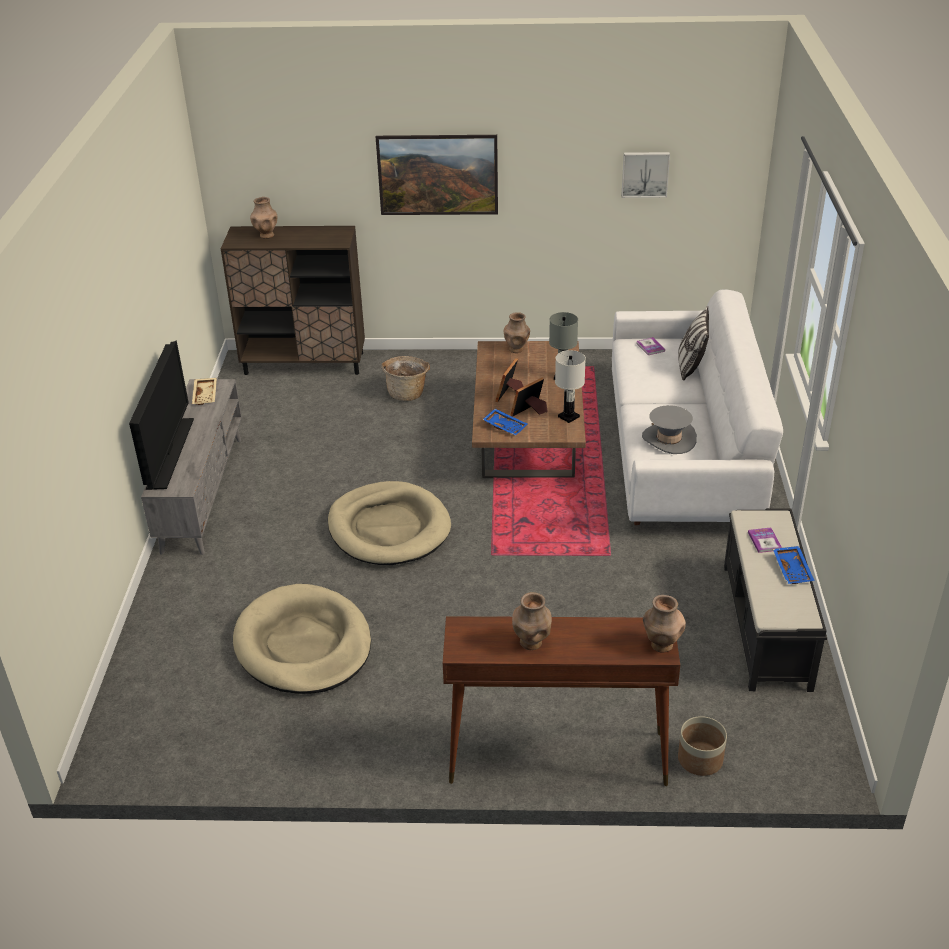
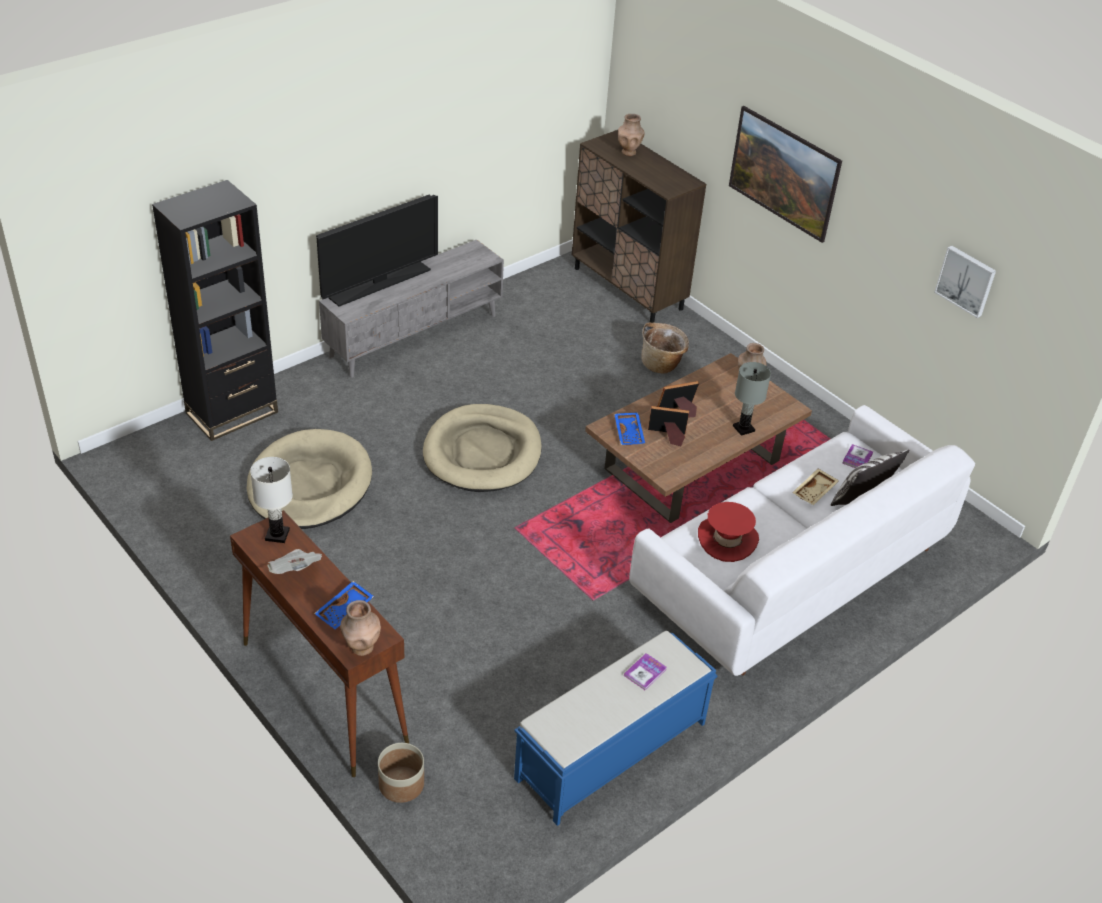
camera: 45 degrees right, 5 degrees up
beige tray [192,378,217,405] -> beige tray moved to [792,469,839,505]
brown vase [512,592,552,650] -> newspaper [268,549,322,574]
white table lamp [555,350,586,423] -> white table lamp moved to [250,457,293,543]
grey hat [642,405,697,454] -> red hat [698,502,759,562]
black bench [724,508,827,692] -> blue bench [514,631,717,826]
blue tray [773,546,815,584] -> blue tray moved to [314,581,374,629]
none -> black bookcase [152,180,278,441]

